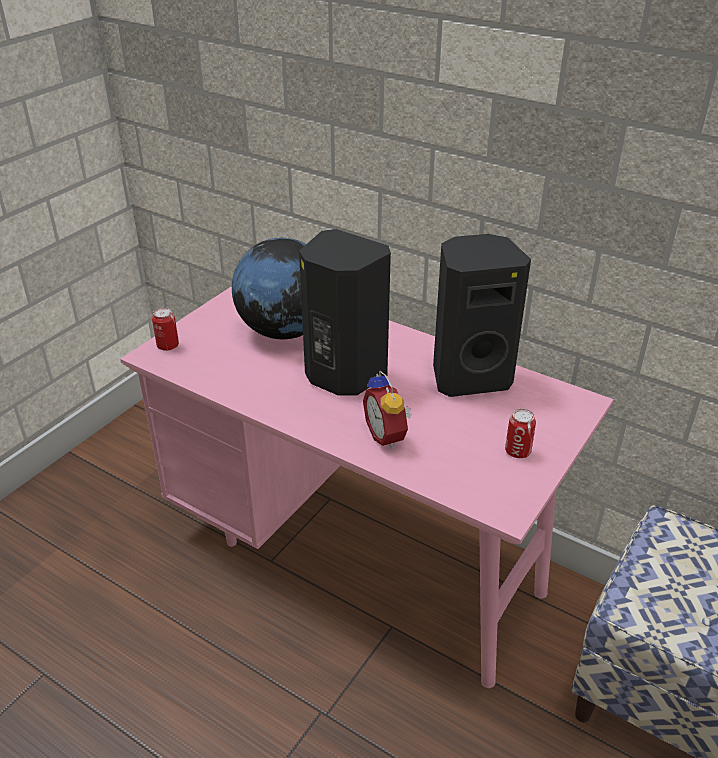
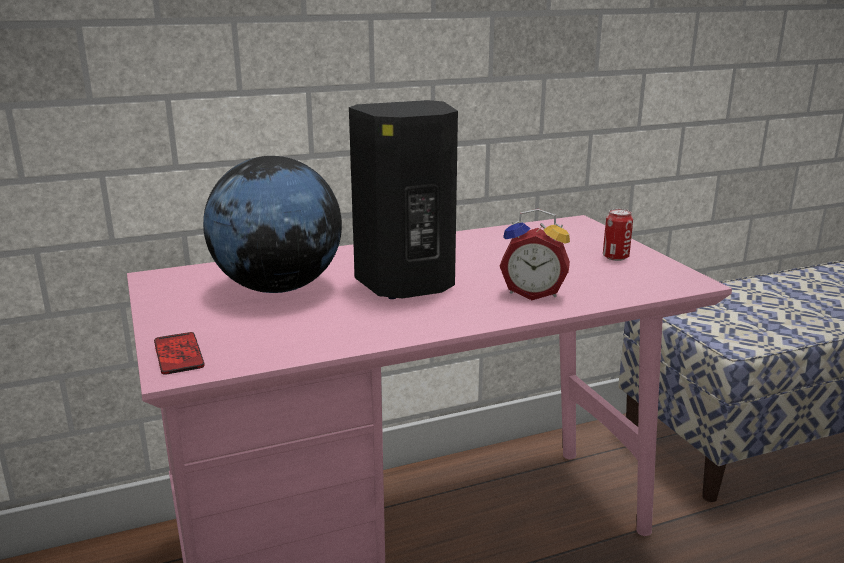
camera: 55 degrees left, 15 degrees down
can [152,307,179,351] -> phone [154,332,205,375]
black speaker [433,234,531,397] -> none

